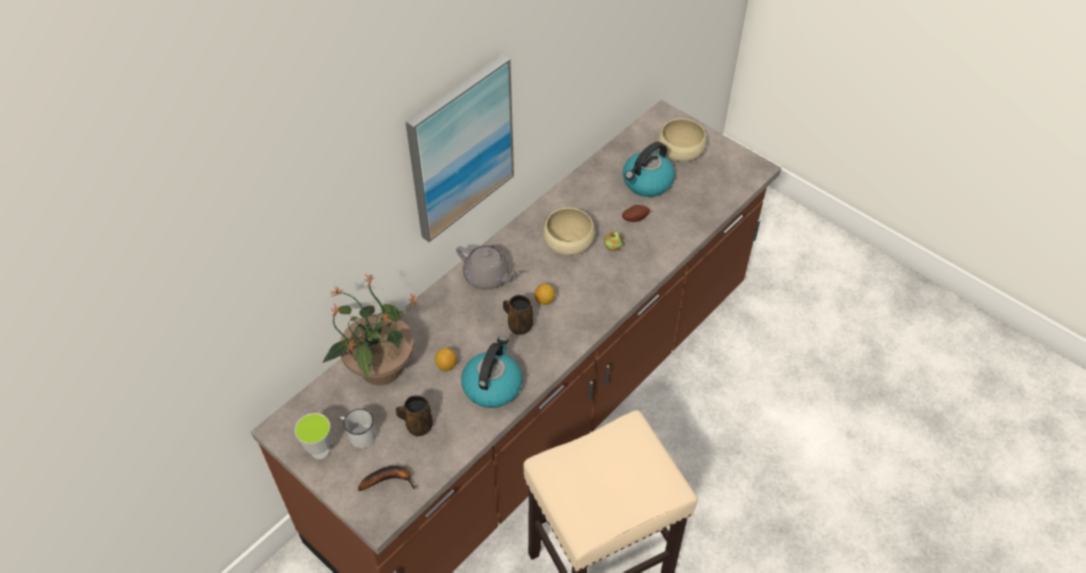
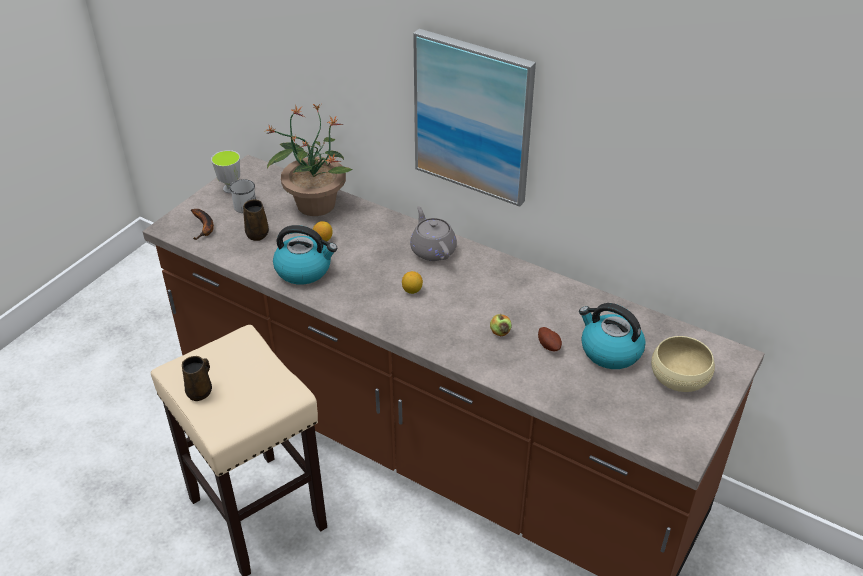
camera: 80 degrees right, 10 degrees down
grey teapot [456,245,520,290] -> grey teapot turned 135 degrees clockwise [410,206,457,261]
brown mug [503,295,533,335] -> brown mug moved to [182,356,212,401]
beige bowl [543,208,595,256] -> none

